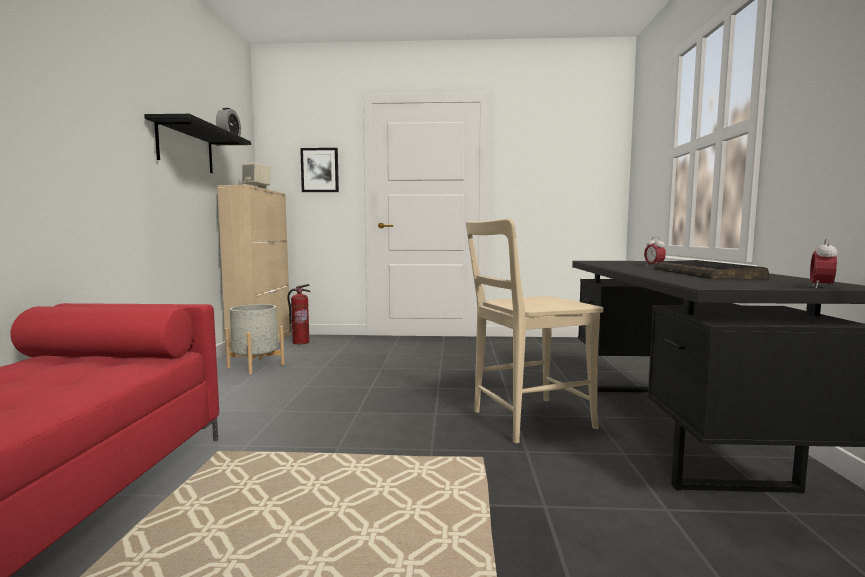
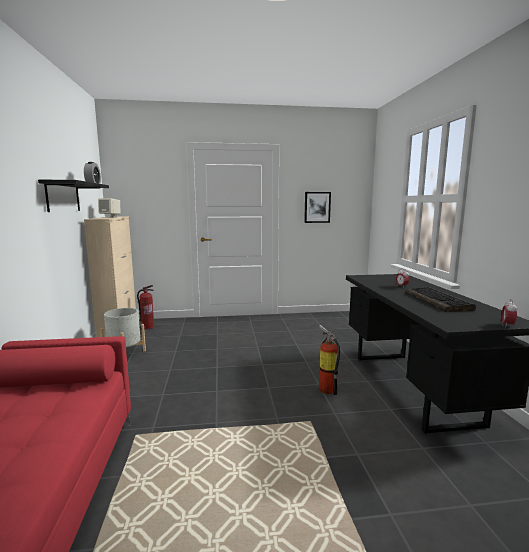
camera: 10 degrees left, 5 degrees up
picture [300,148,339,192] -> picture moved to [304,192,331,223]
beige chair [466,218,603,444] -> fire extinguisher [319,325,340,395]

